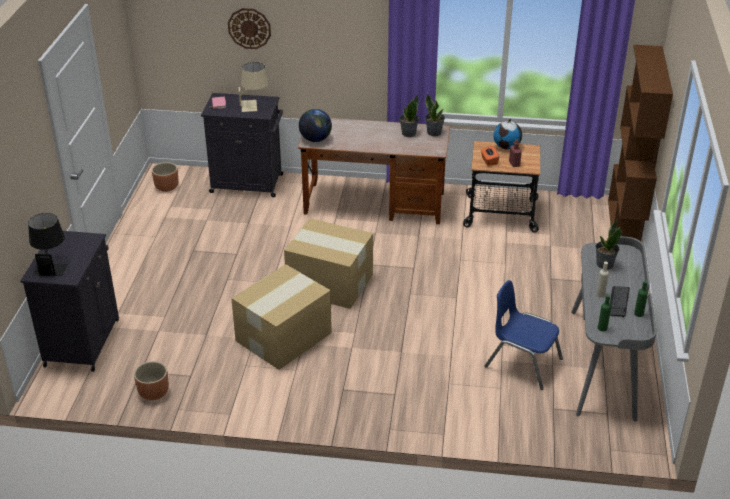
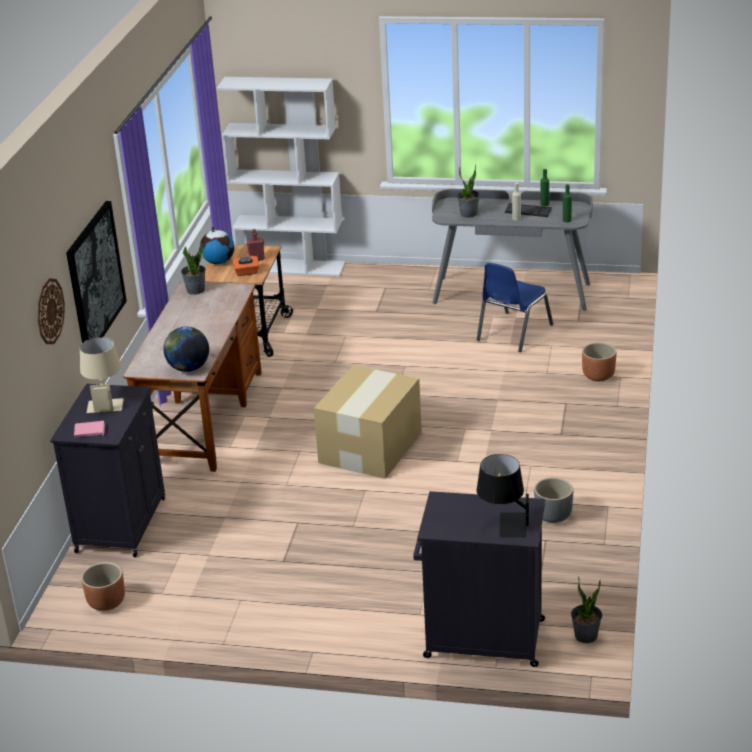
camera: 85 degrees left, 5 degrees down
brown planter [134,361,169,400] -> brown planter moved to [582,342,616,381]
cardboard box [231,264,332,370] -> none
potted plant [399,94,419,137] -> potted plant moved to [571,576,602,643]
brown bookcase [608,45,673,241] -> white bookcase [217,77,345,277]
none -> picture [66,201,127,343]
none -> grey planter [534,477,573,523]

